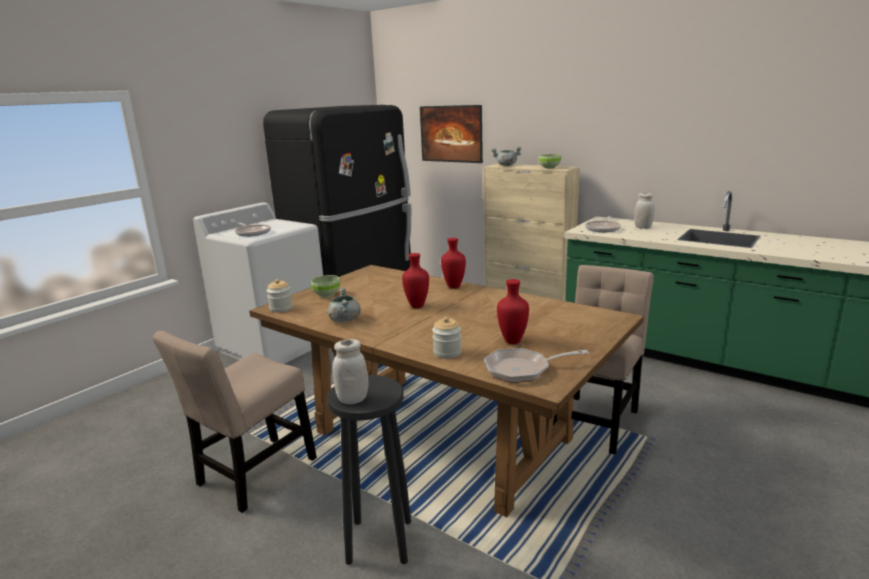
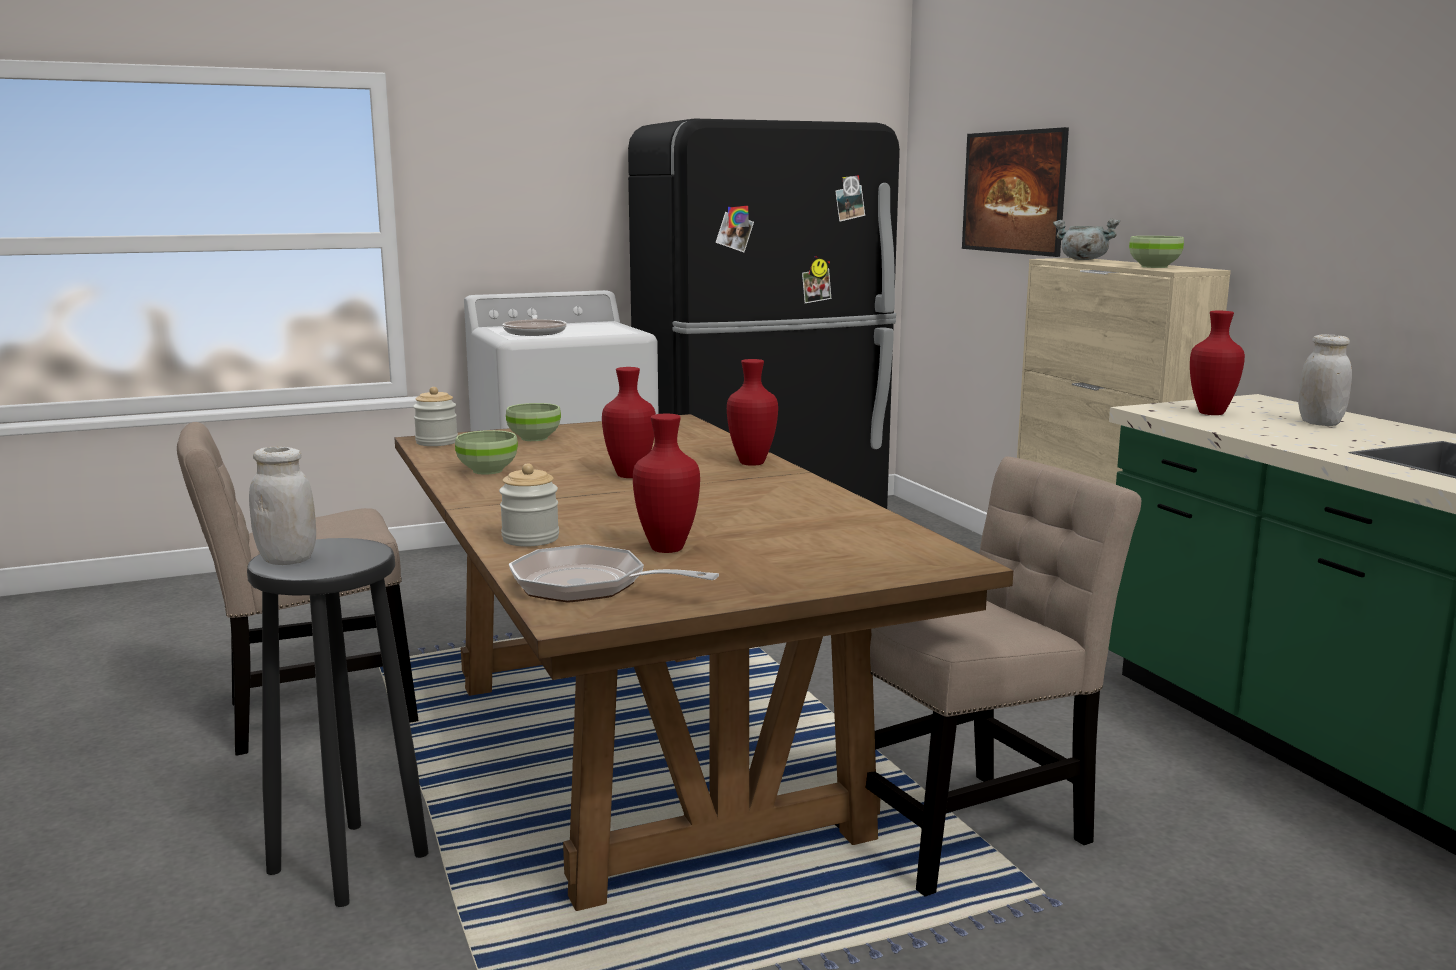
camera: 30 degrees right, 5 degrees down
grey cooking pot [328,288,361,322] -> green bowl [455,430,518,475]
frying pan [585,216,621,233] -> red vase [1190,311,1245,415]

